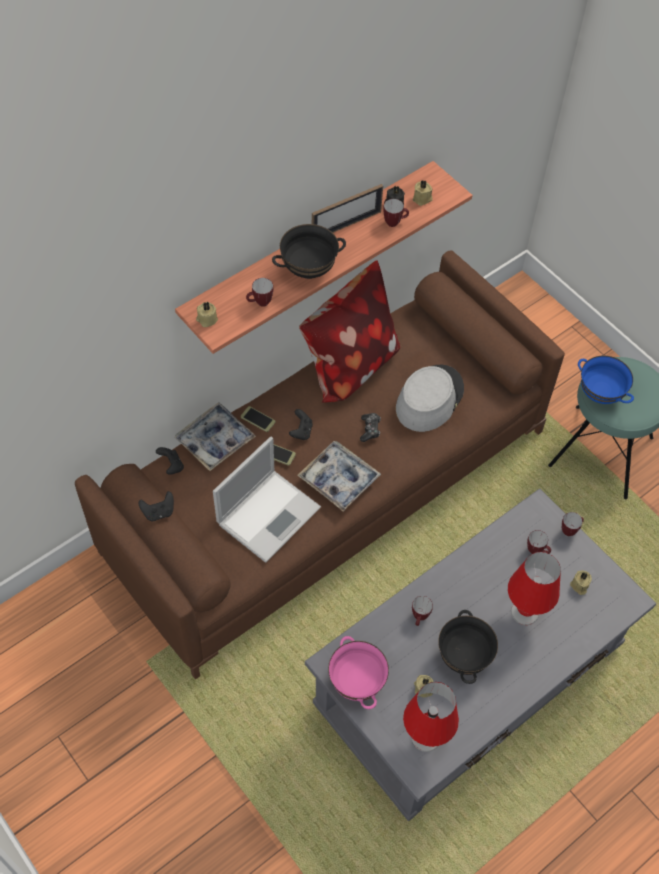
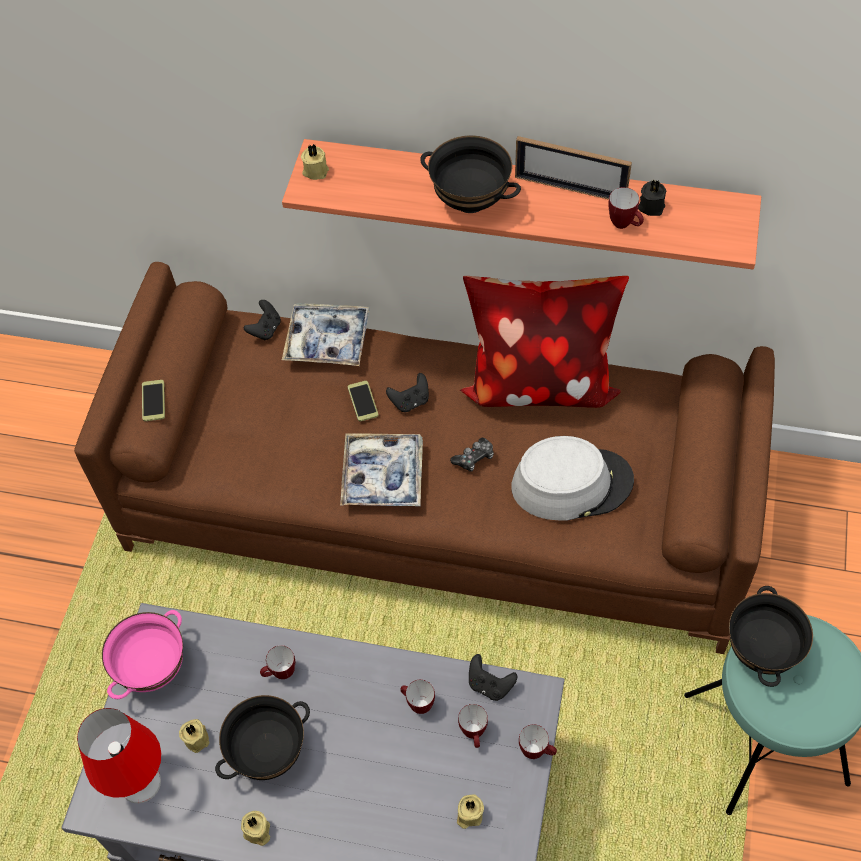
camera: 55 degrees right, 0 degrees up
black game controller [138,491,174,521] -> black game controller moved to [469,654,517,701]
laptop [213,437,321,563] -> none
phone [241,406,275,432] -> phone moved to [142,380,165,421]
mug [246,278,273,307] -> mug moved to [400,680,435,714]
beige candle [413,180,432,206] -> beige candle moved to [241,811,270,846]
red table lamp [508,552,561,625] -> none
blue bowl [578,355,634,404] -> black bowl [729,586,813,687]

